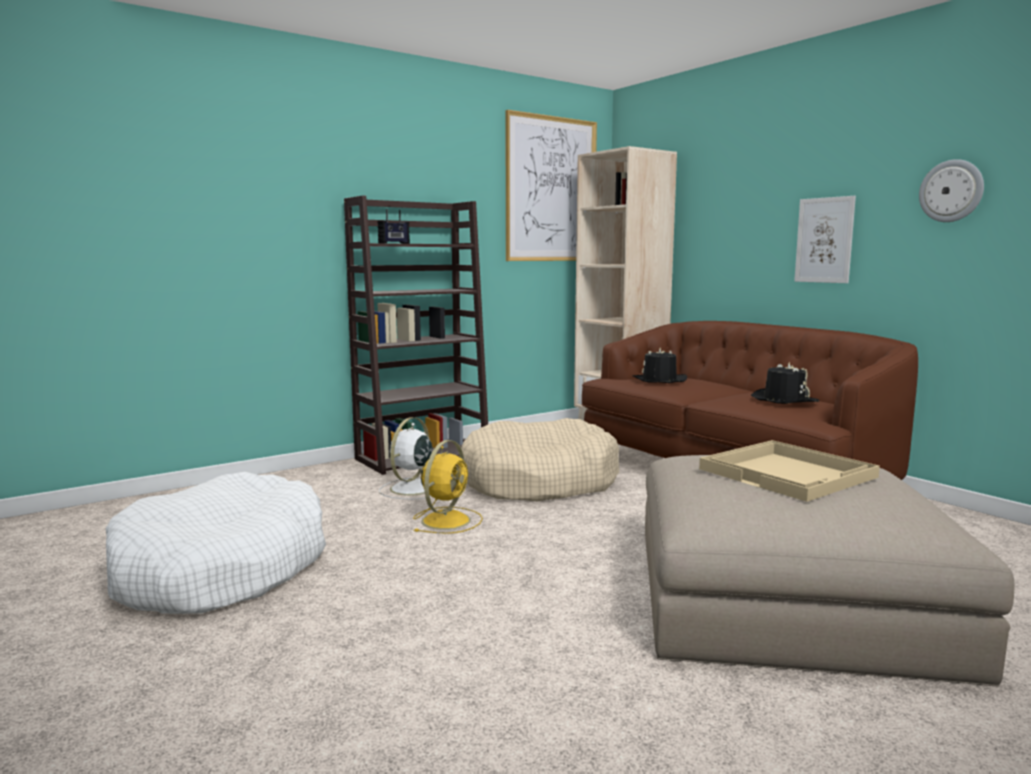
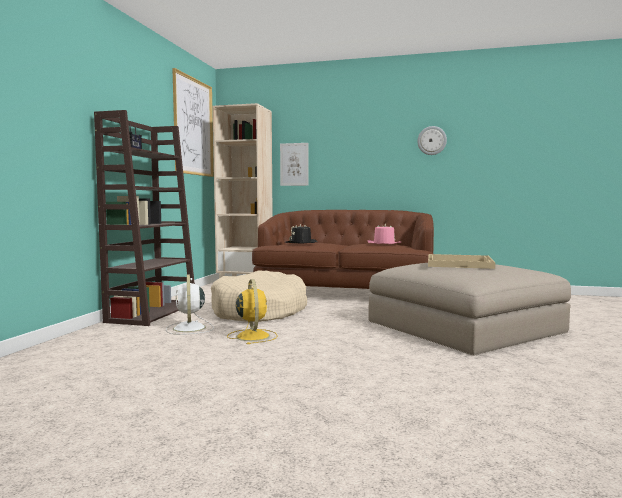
camera: 40 degrees left, 5 degrees down
white dog bed [106,472,326,614] -> none
black hat [751,362,819,404] -> pink hat [368,224,401,244]
picture [794,196,856,283] -> picture moved to [280,143,309,186]

